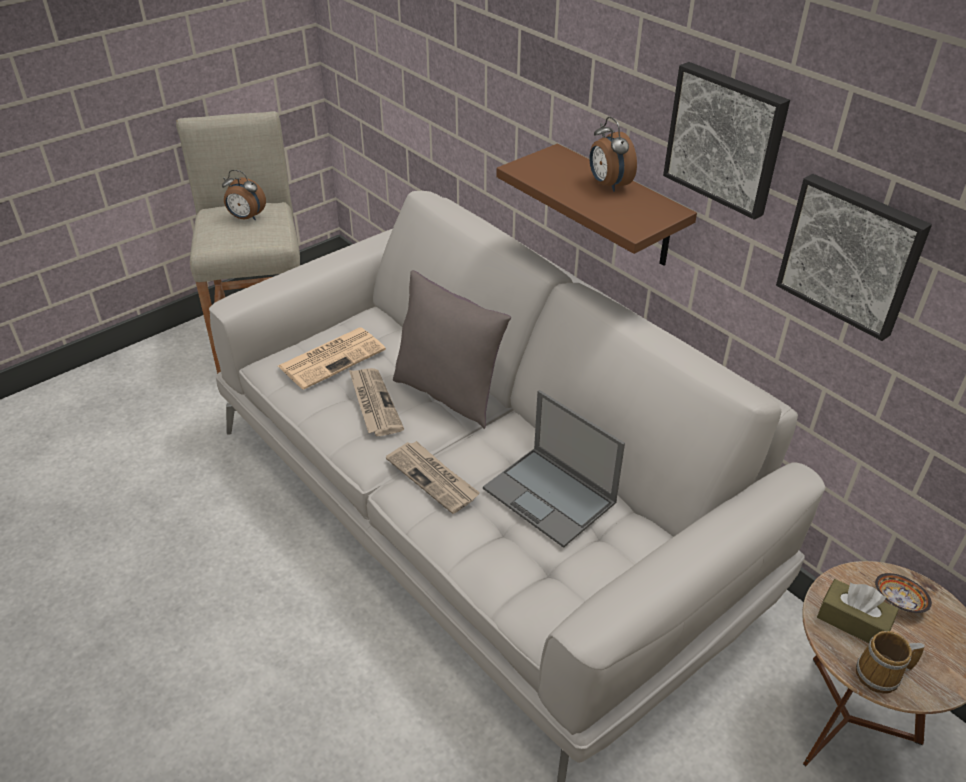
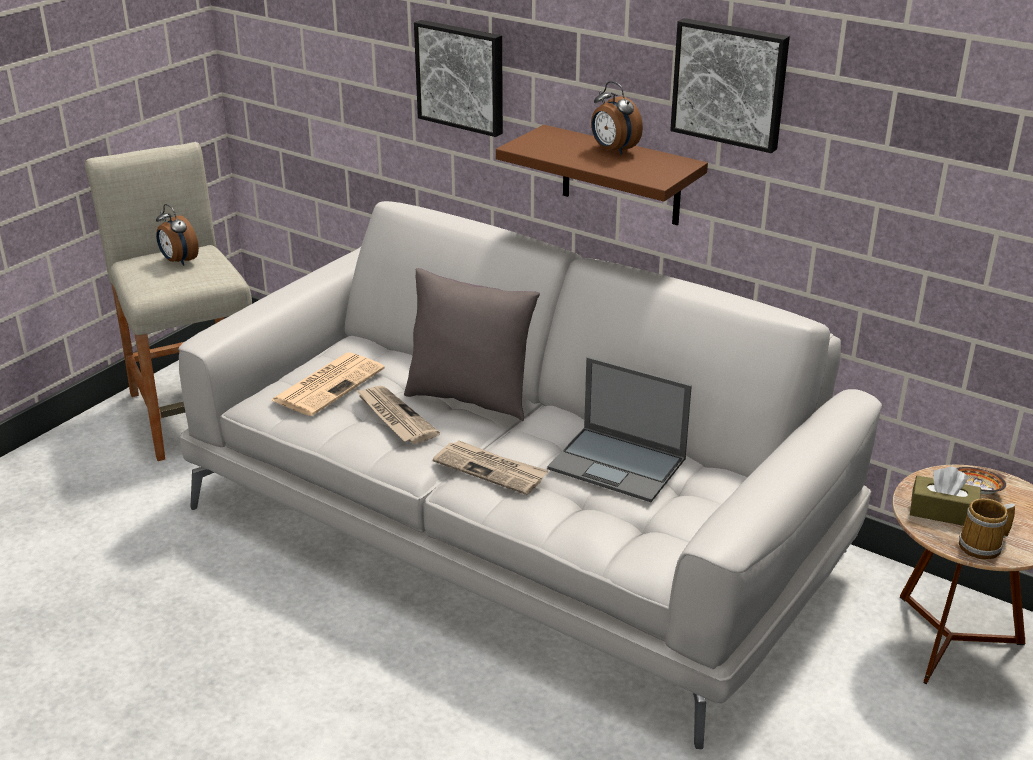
camera: 15 degrees left, 10 degrees down
alarm clock [222,170,266,220] -> alarm clock turned 45 degrees clockwise [156,204,199,266]
picture [776,174,932,341] -> picture moved to [414,20,503,137]

